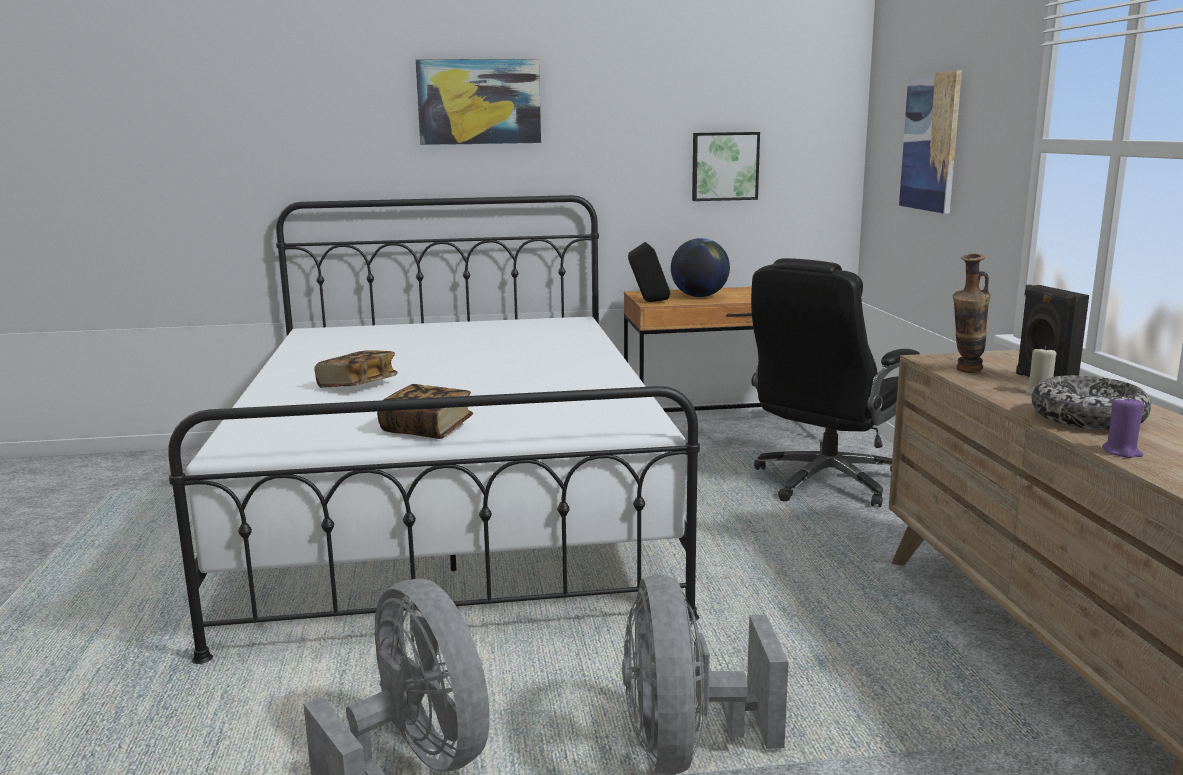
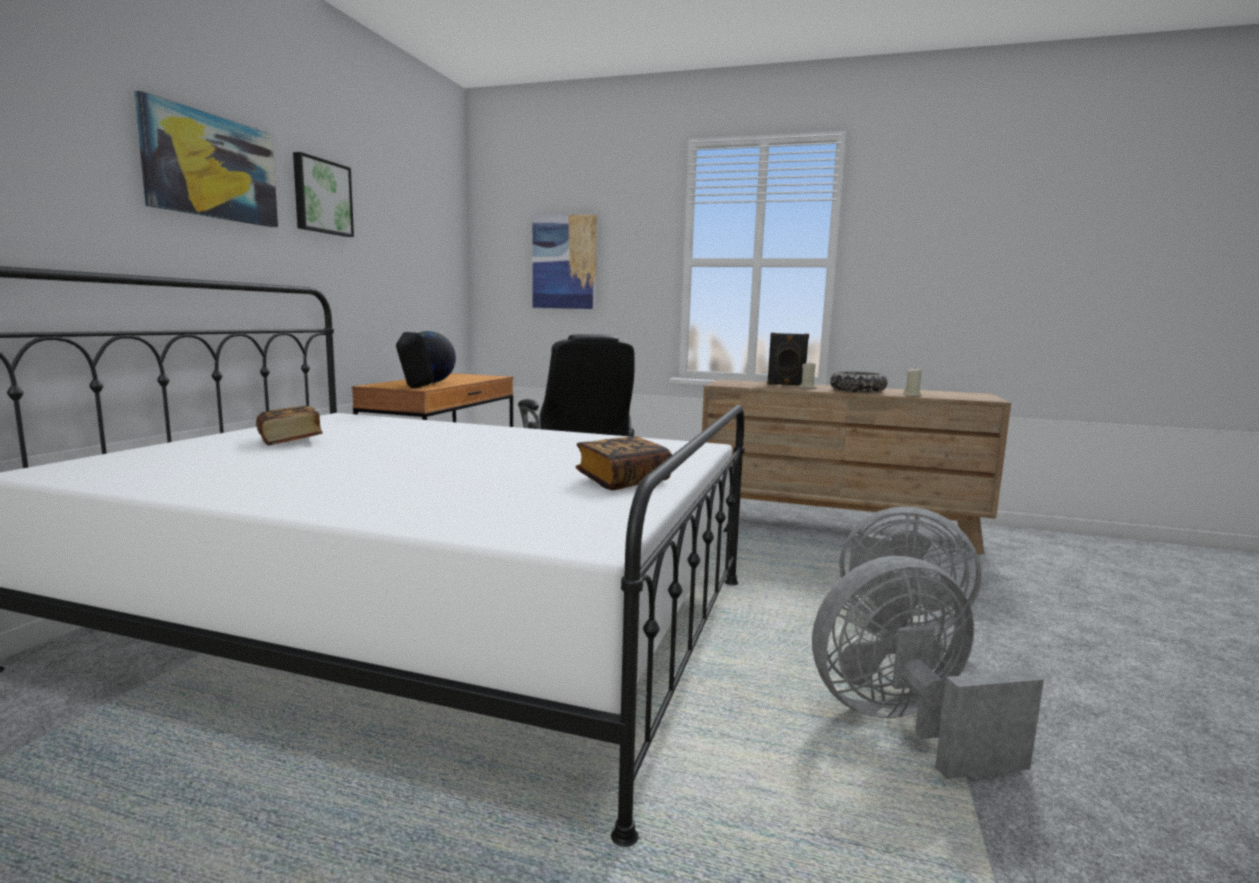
camera: 65 degrees left, 5 degrees down
book [314,350,397,388] -> book moved to [256,406,323,446]
picture [692,132,760,201] -> picture moved to [293,152,354,237]
vase [953,254,991,373] -> none
purple candle [1102,396,1144,458] -> beige candle [903,369,922,396]

